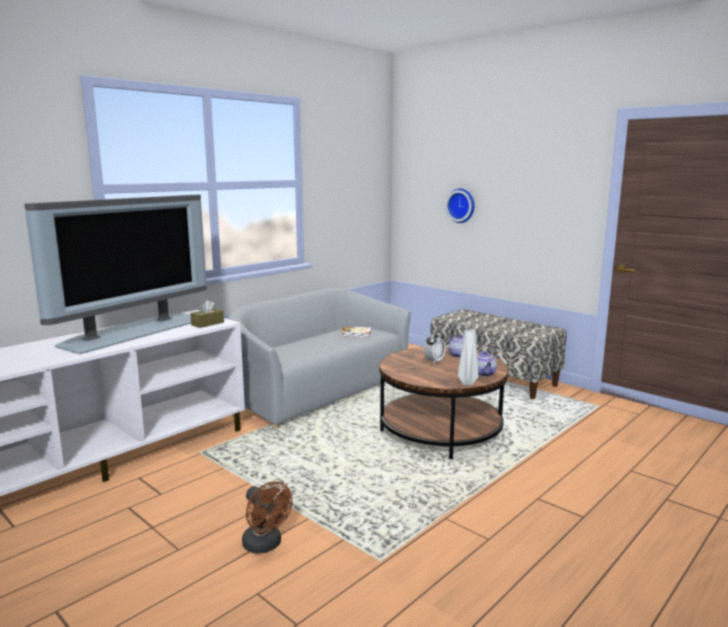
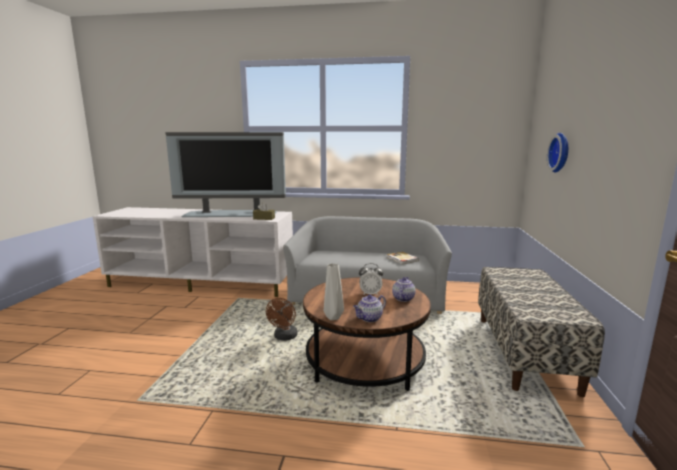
camera: 55 degrees right, 0 degrees up
brown fan [242,481,293,553] -> brown fan moved to [266,298,298,340]

